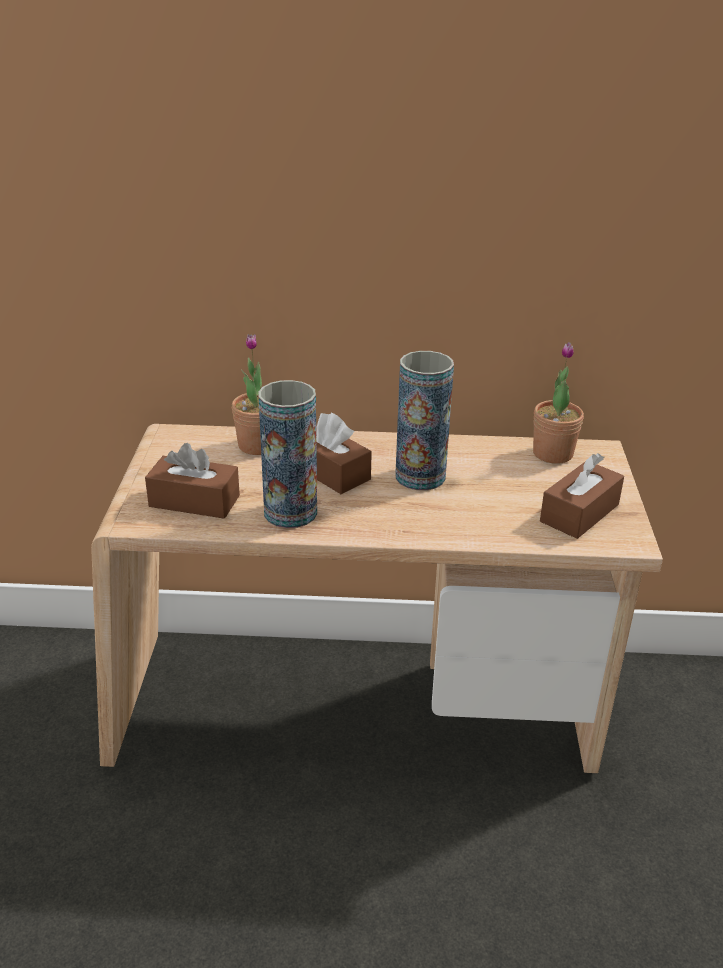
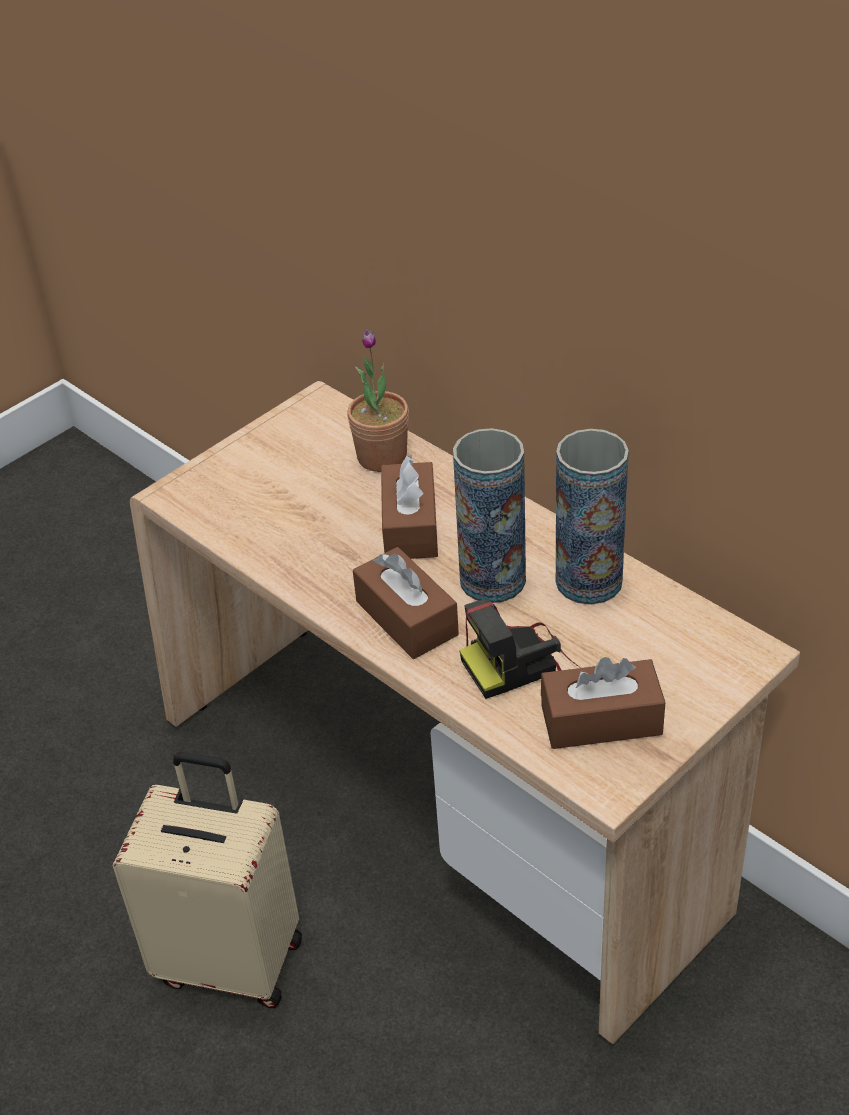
camera: 45 degrees right, 10 degrees up
brown tissue box [145,443,240,519] -> brown tissue box moved to [353,547,459,659]
vase [258,380,317,528] -> vase moved to [556,429,629,605]
potted plant [533,342,584,464] -> none
none -> beige suitcase [113,752,302,1008]
none -> camera [459,599,581,699]

